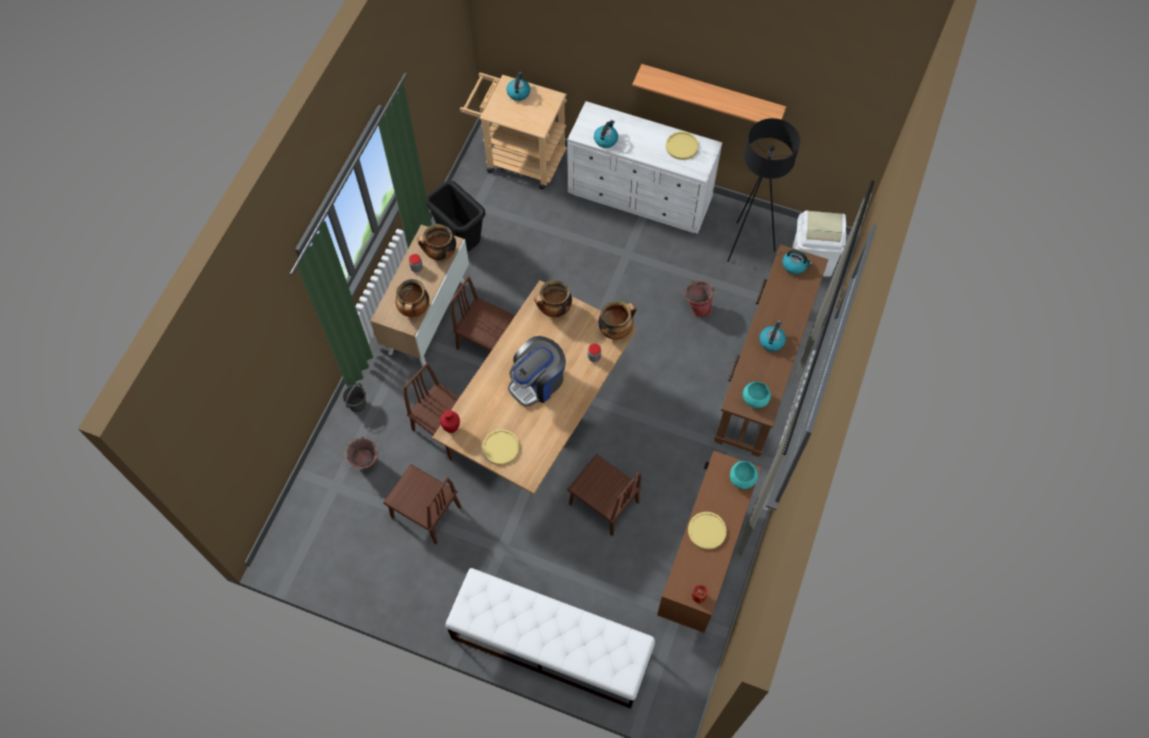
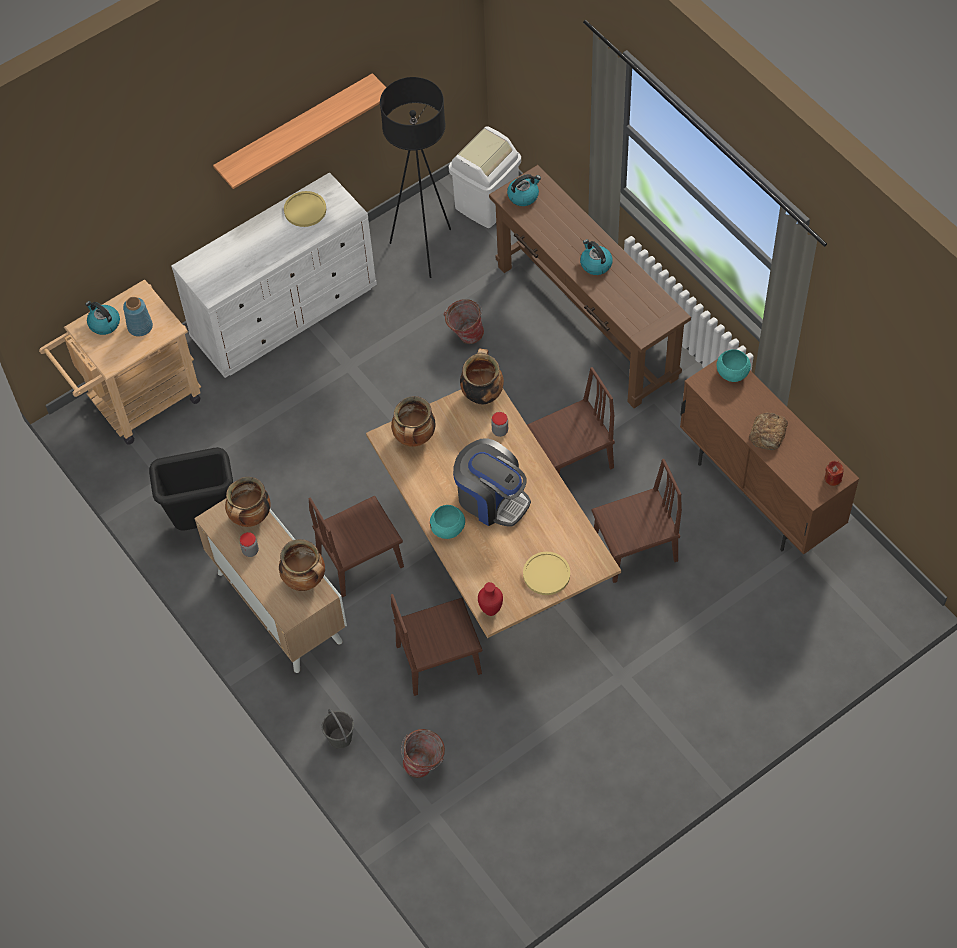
camera: 55 degrees left, 5 degrees down
brown chair [383,464,462,544] -> brown chair moved to [527,367,615,475]
white bench [445,568,655,709] -> none
coffee machine [508,336,566,407] -> coffee machine turned 45 degrees counterclockwise [453,438,531,527]
kettle [594,120,618,148] -> none
yellow plate [688,512,727,550] -> bread [749,412,788,450]
turquoise bowl [743,382,771,408] -> turquoise bowl moved to [430,505,465,539]
none -> blue vase [123,297,153,336]

